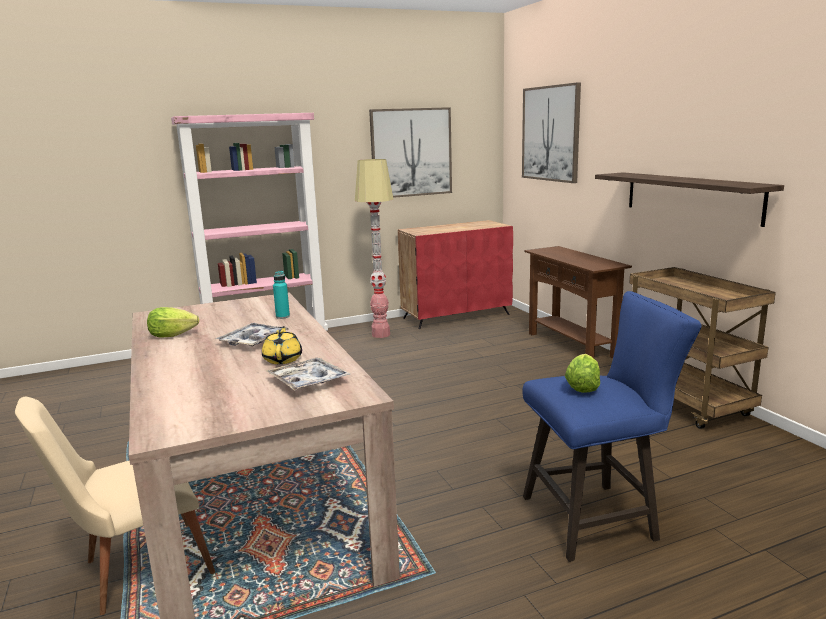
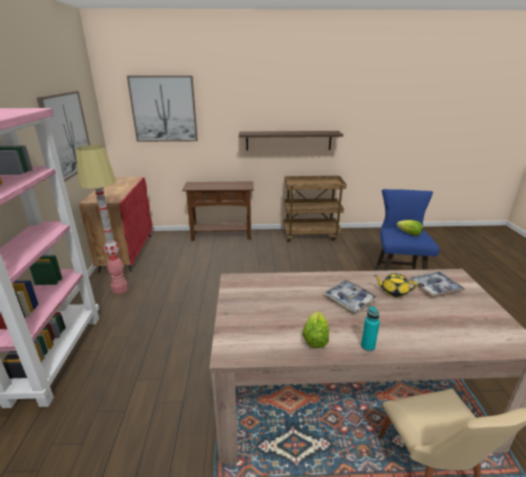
camera: 70 degrees left, 10 degrees up
turquoise bottle [273,271,290,319] -> turquoise bottle moved to [361,306,380,351]

